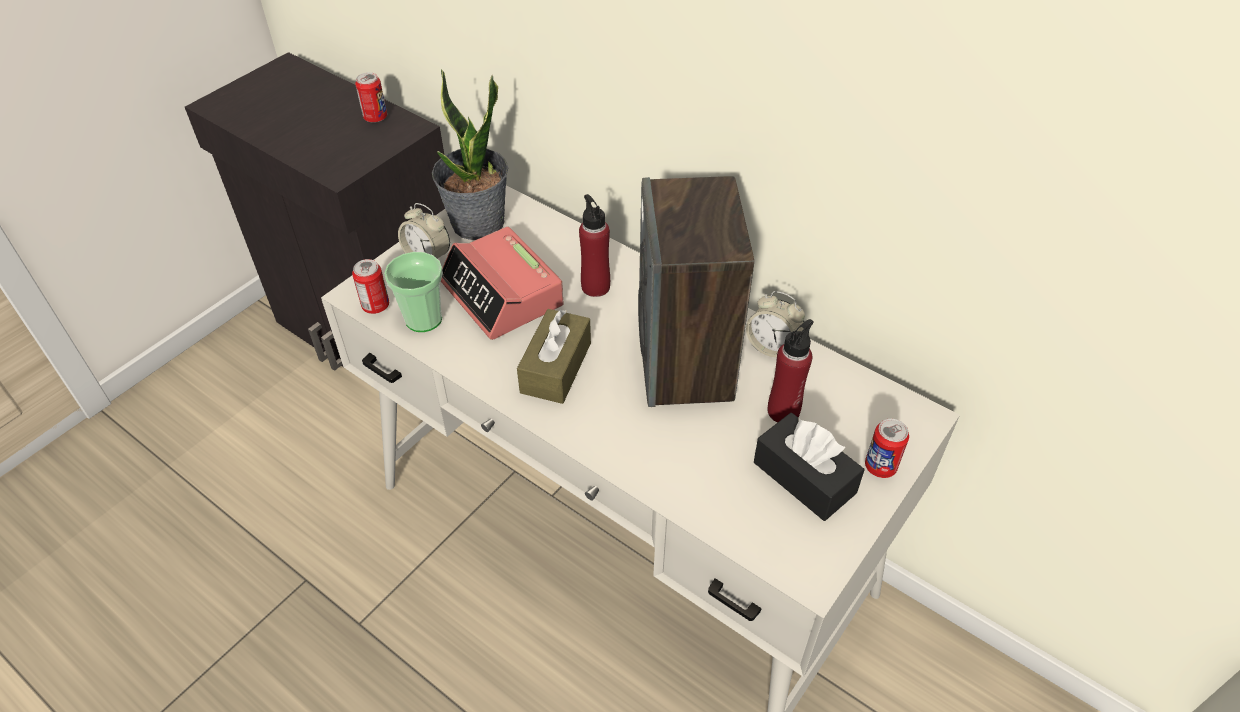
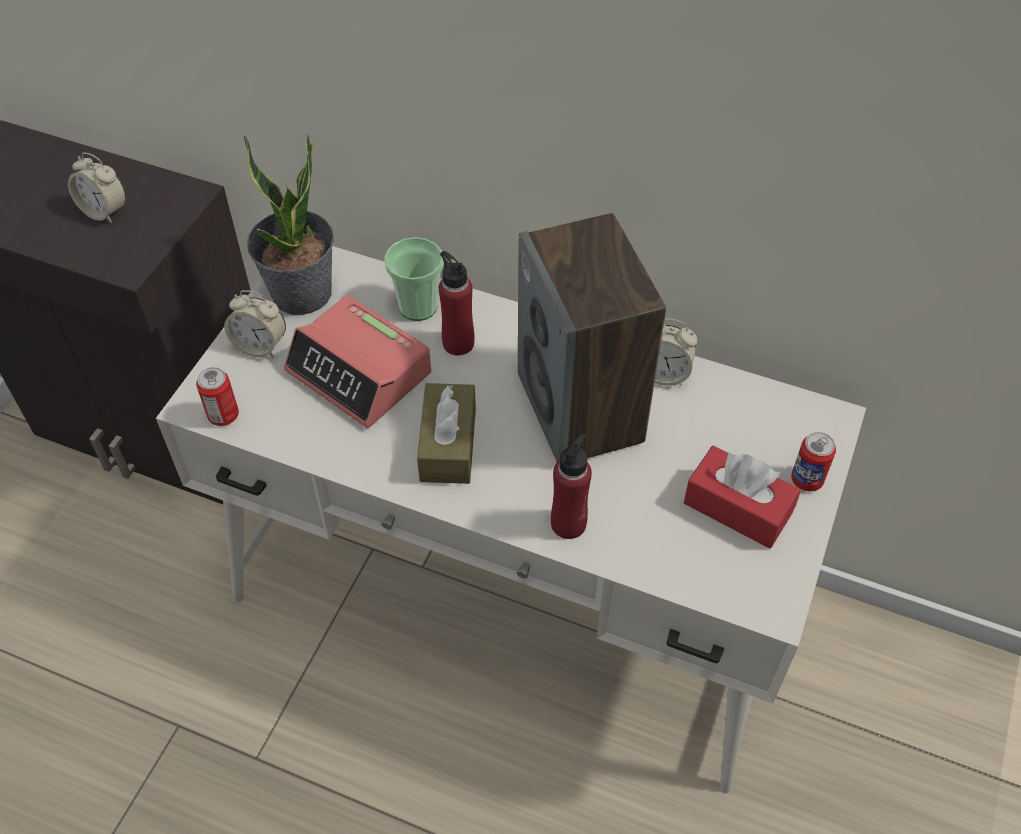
camera: 15 degrees left, 5 degrees up
can [355,72,387,123] -> none
cup [384,252,443,332] -> cup moved to [384,237,444,321]
black tissue box [754,413,864,521] -> red tissue box [684,445,801,549]
red bottle [768,319,814,422] -> red bottle moved to [551,433,592,539]
none -> alarm clock [68,152,126,223]

